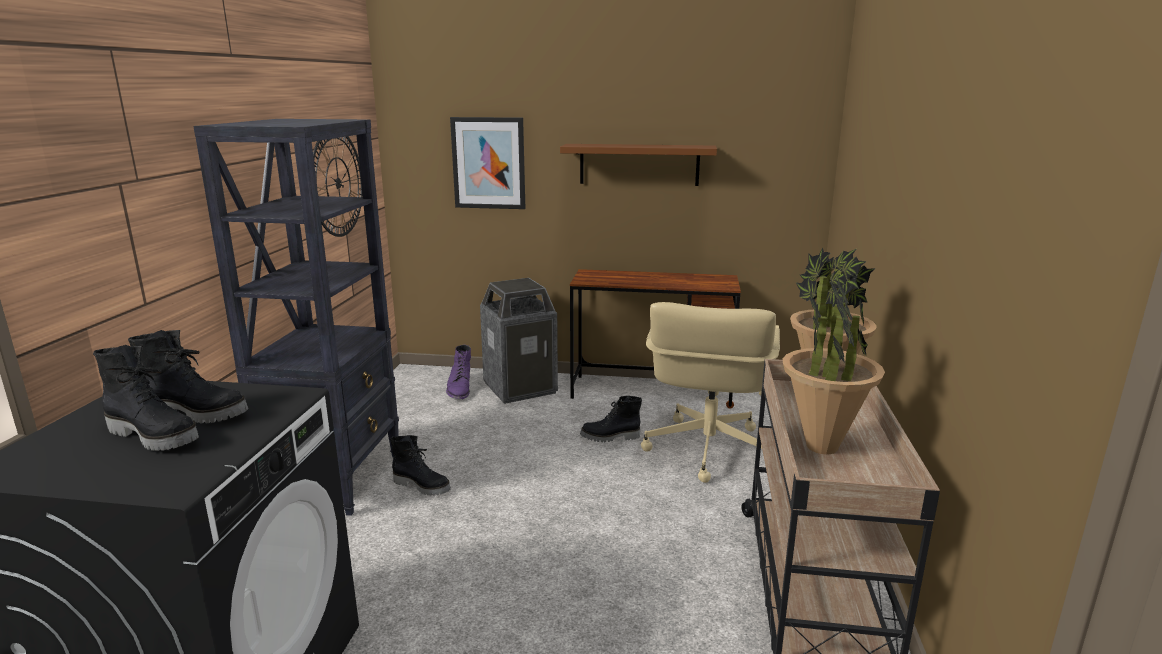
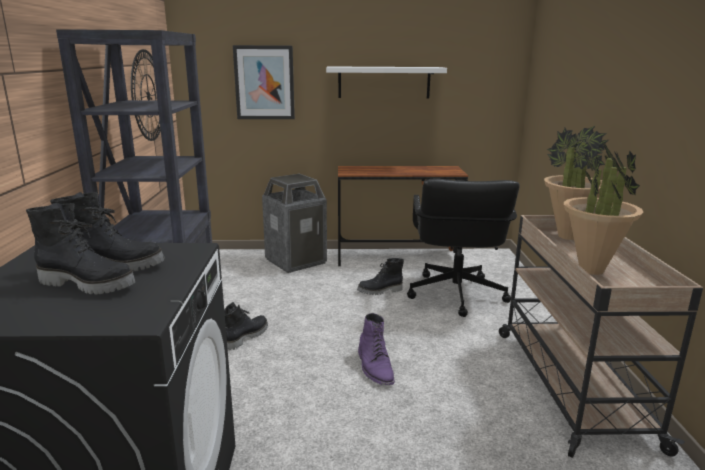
camera: 10 degrees left, 0 degrees up
black boot [390,435,451,496] -> black boot turned 75 degrees counterclockwise [224,302,268,350]
purple boot [446,345,471,399] -> purple boot moved to [358,313,395,385]
brown shelf [560,144,717,186] -> white shelf [326,66,447,98]
beige office chair [641,302,780,483] -> black office chair [407,179,519,317]

